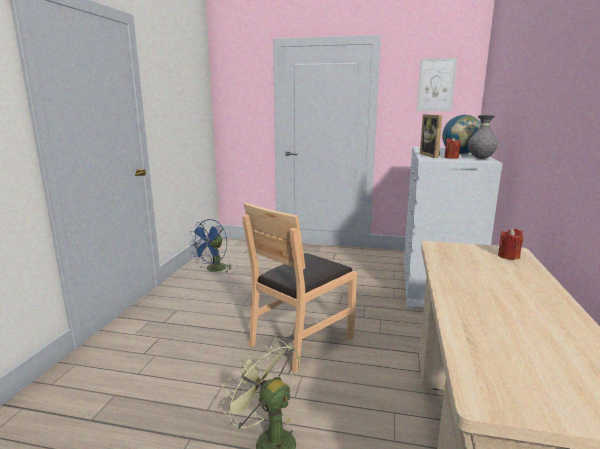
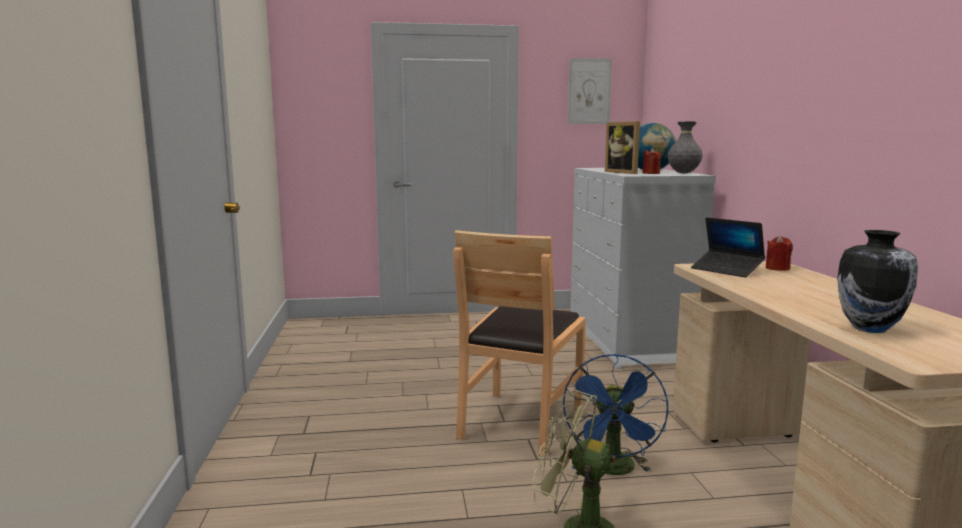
camera: 20 degrees left, 5 degrees down
blue fan [189,219,232,273] -> blue fan moved to [563,354,668,475]
none -> laptop [691,217,765,278]
none -> vase [837,230,918,333]

